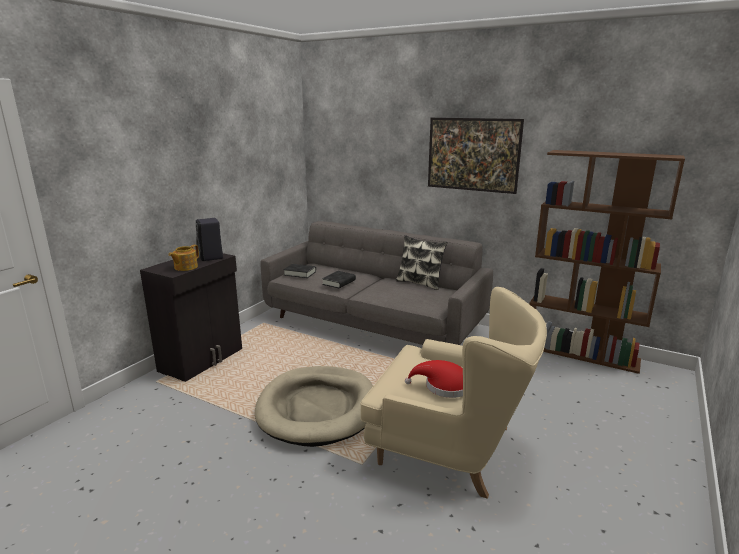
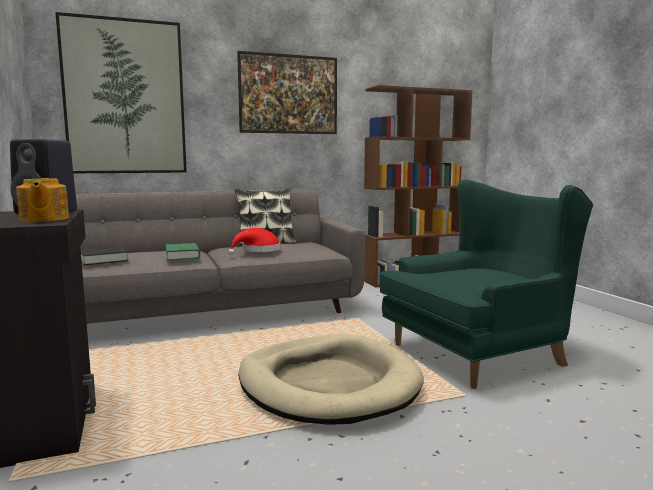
camera: 50 degrees left, 10 degrees down
black book [322,271,356,288] -> green book [166,243,200,261]
beige armchair [360,287,547,499] -> green armchair [380,179,593,389]
red hat [405,360,463,398] -> red hat moved to [228,228,280,255]
none -> picture [55,12,187,173]

